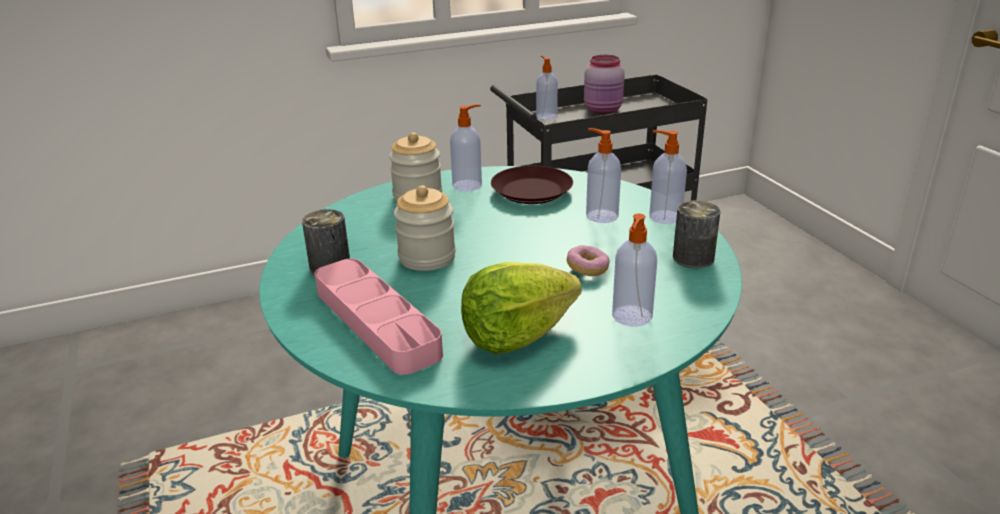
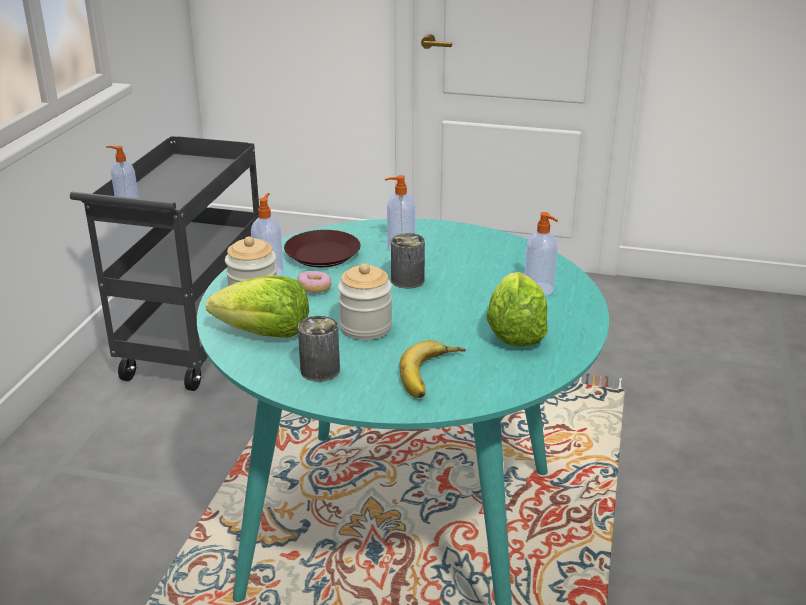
camera: 55 degrees left, 0 degrees up
pink tray [315,259,443,375] -> banana [400,340,466,398]
donut [567,245,609,276] -> donut moved to [297,271,332,293]
pink jar [584,55,625,114] -> none
soap dispenser [649,130,687,224] -> none
can [673,200,720,268] -> can moved to [391,233,425,288]
none -> lettuce [206,275,309,338]

